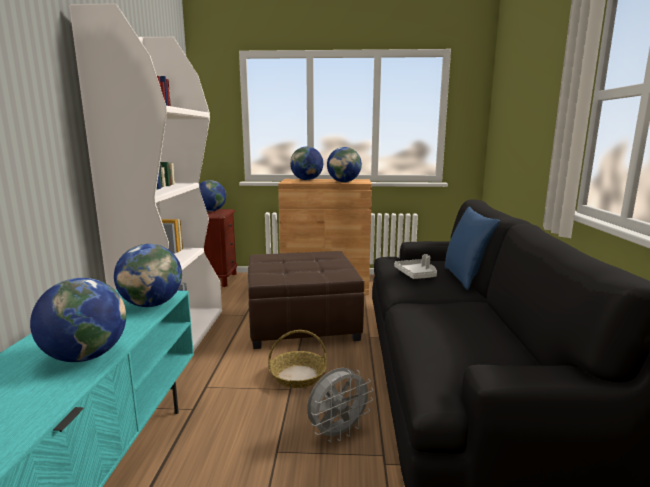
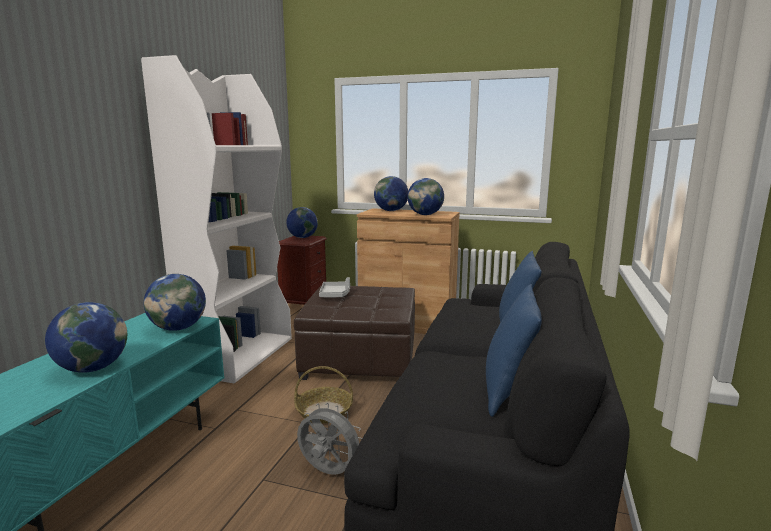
camera: 15 degrees right, 0 degrees up
grey fan [307,368,374,442] -> grey fan turned 135 degrees counterclockwise [297,403,362,475]
grey tray [394,254,437,279] -> grey tray moved to [319,277,350,298]
none -> blue pillow [486,284,542,417]

